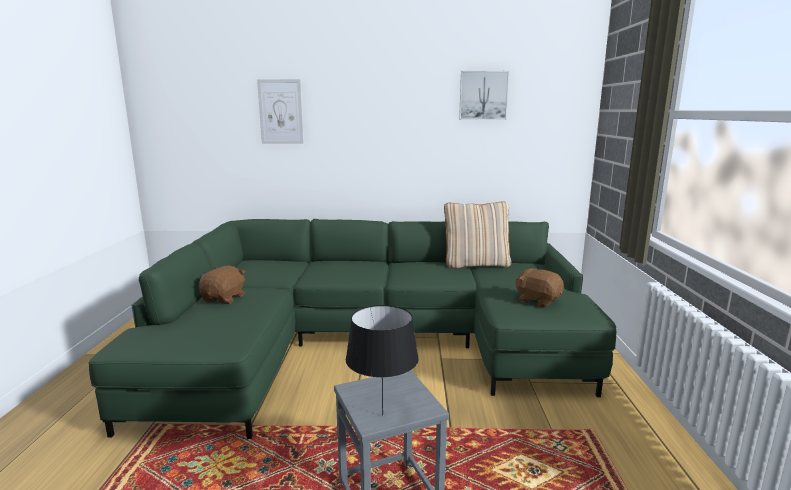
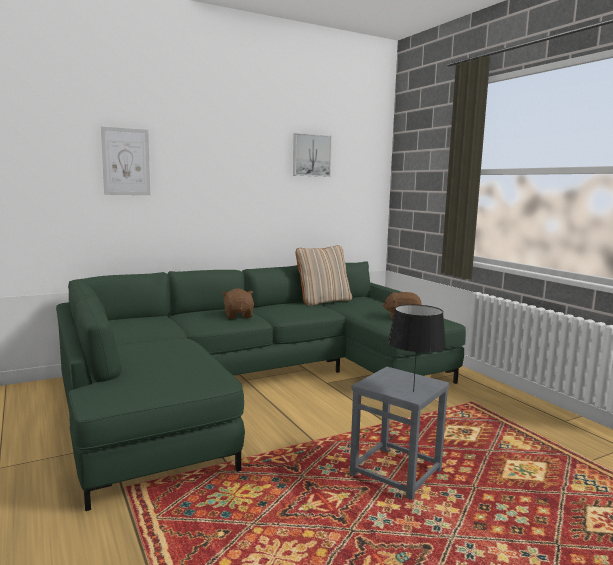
camera: 30 degrees left, 5 degrees down
brown plush toy [199,266,246,304] -> brown plush toy moved to [222,288,254,319]

